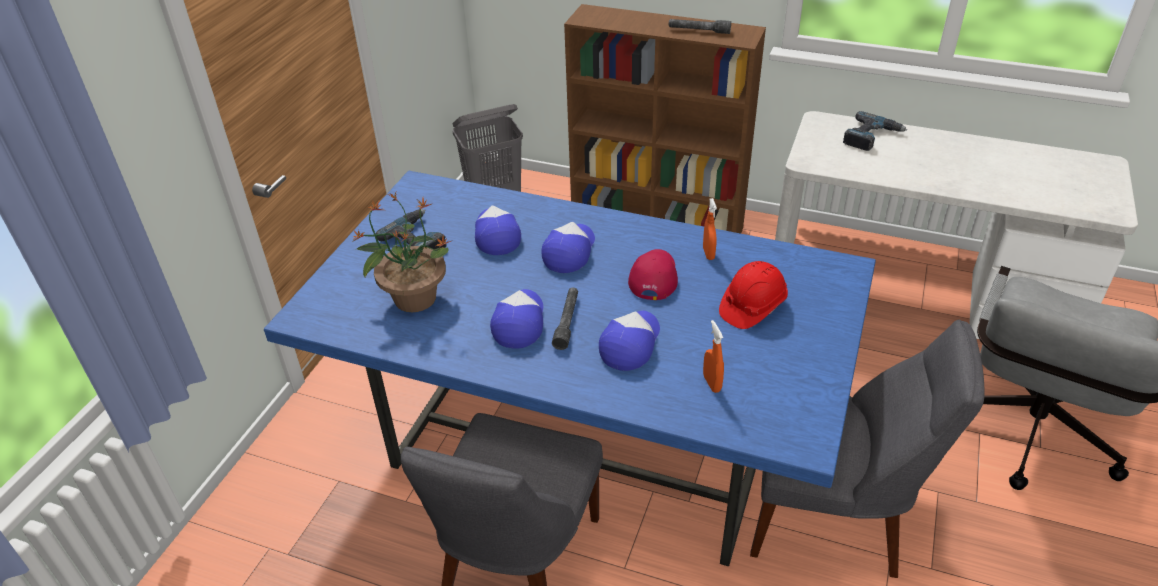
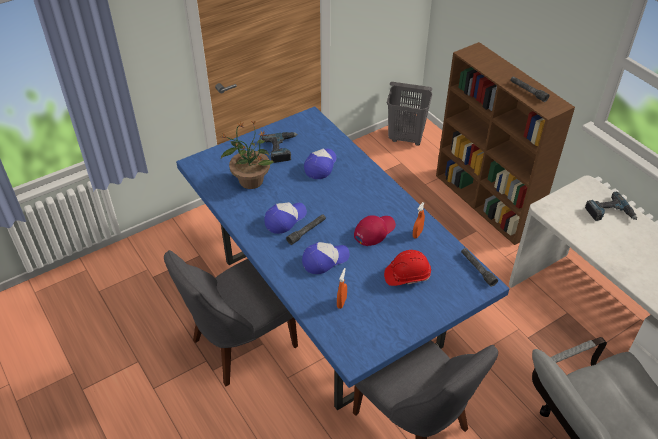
camera: 35 degrees right, 5 degrees up
cap [541,222,595,273] -> none
none -> grey flashlight [461,248,498,287]

